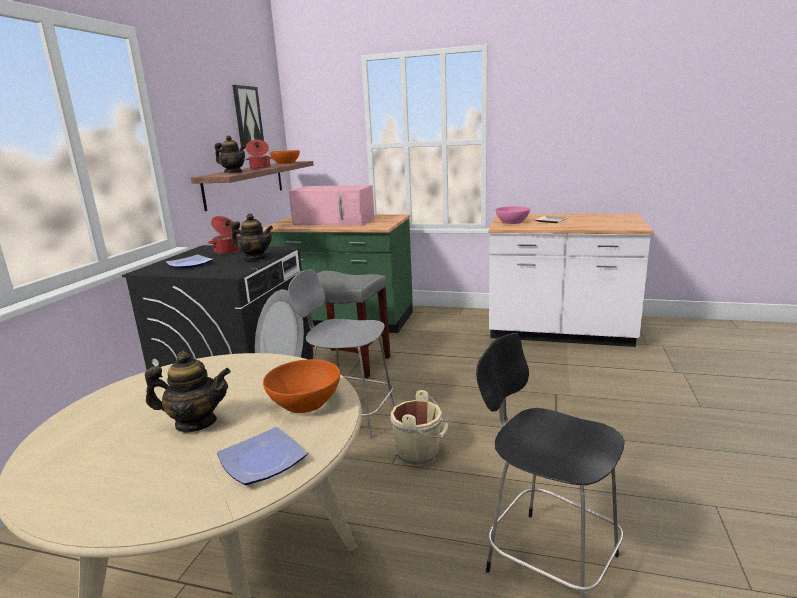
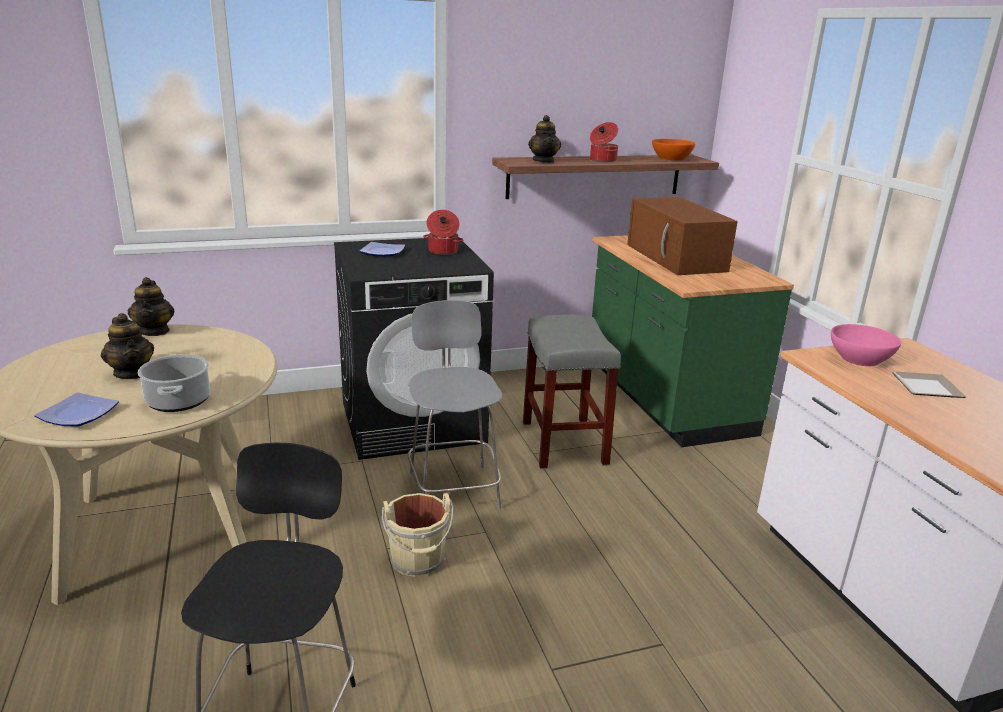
camera: 55 degrees right, 5 degrees up
teapot [231,214,273,260] -> teapot moved to [128,277,175,336]
picture [232,85,264,149] -> none
orange bowl [263,359,340,413] -> cooking pot [138,354,210,412]
pink microwave [289,185,375,226] -> brown microwave [627,197,738,275]

